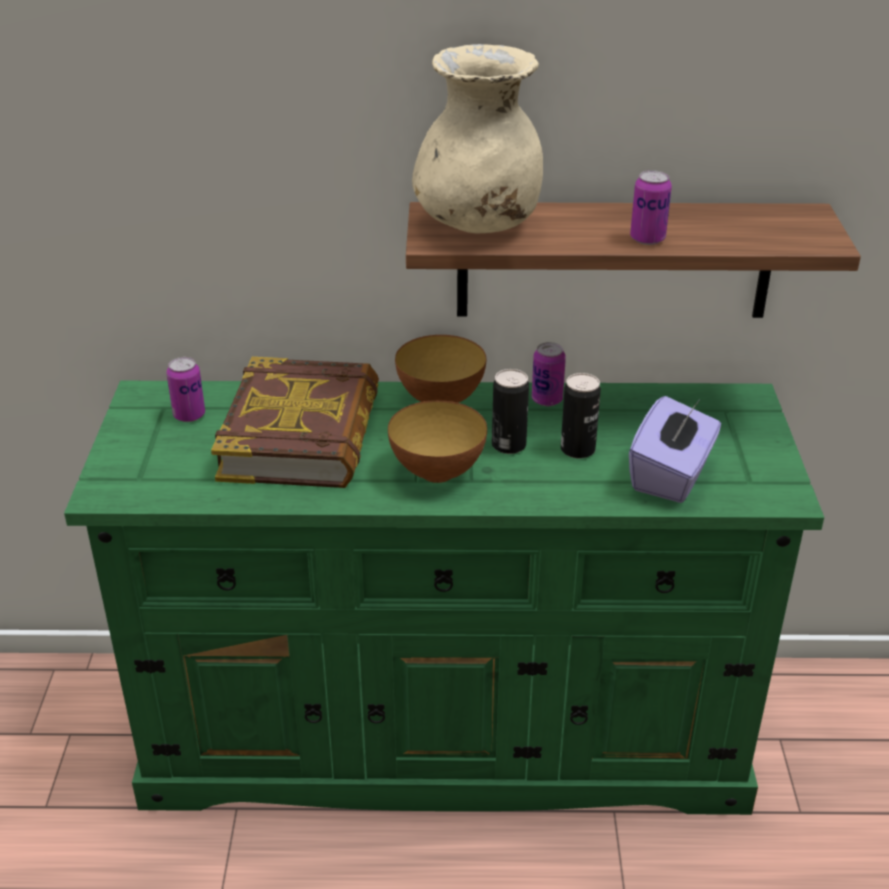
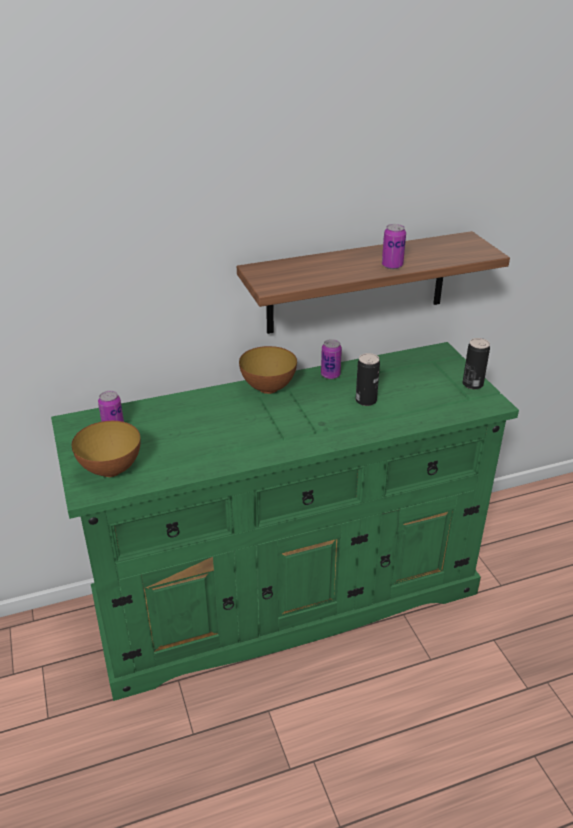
camera: 20 degrees left, 0 degrees up
book [211,357,379,488] -> none
bowl [388,400,487,483] -> bowl moved to [72,421,141,477]
beige vase [412,44,543,233] -> none
can [492,369,529,454] -> can moved to [463,338,490,389]
purple tissue box [629,396,721,503] -> none

